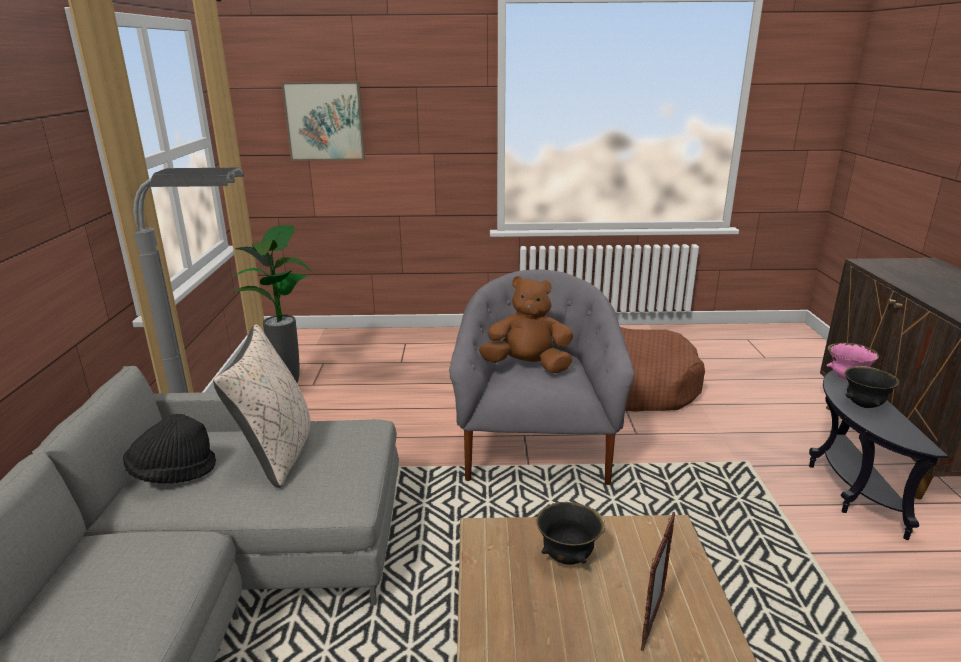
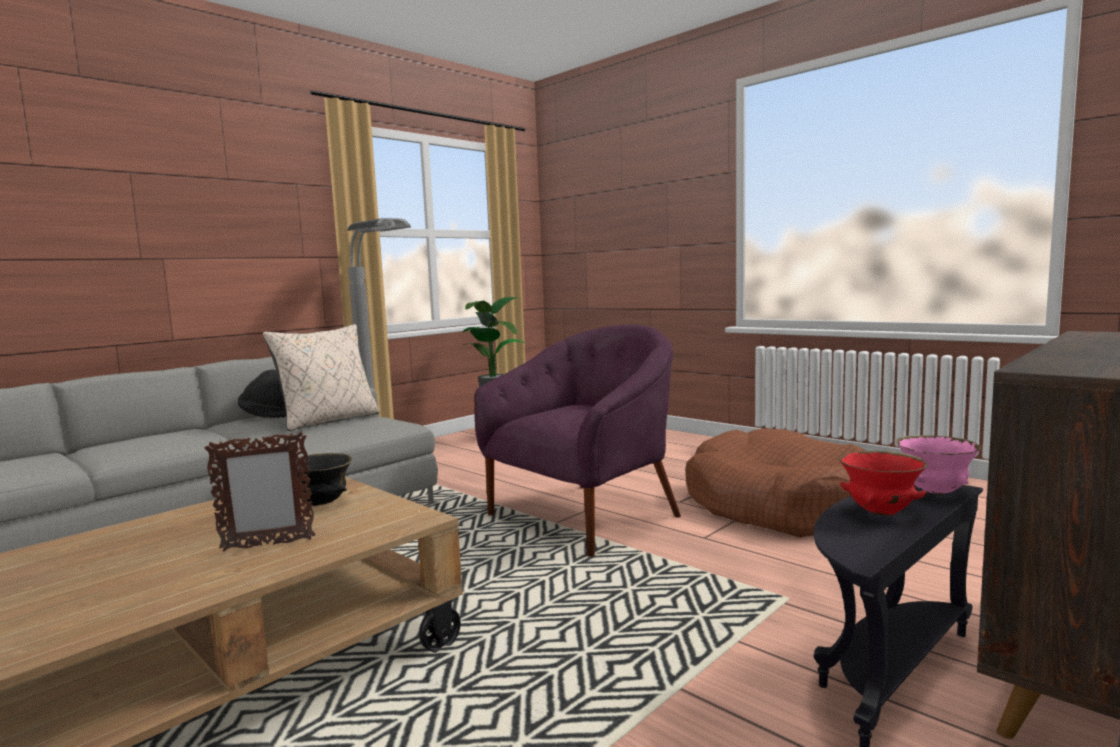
camera: 45 degrees right, 15 degrees down
picture [281,81,365,161] -> none
grey armchair [449,269,635,485] -> purple armchair [474,324,681,557]
brown plush toy [479,276,573,373] -> none
black bowl [844,366,899,408] -> red bowl [839,451,927,516]

